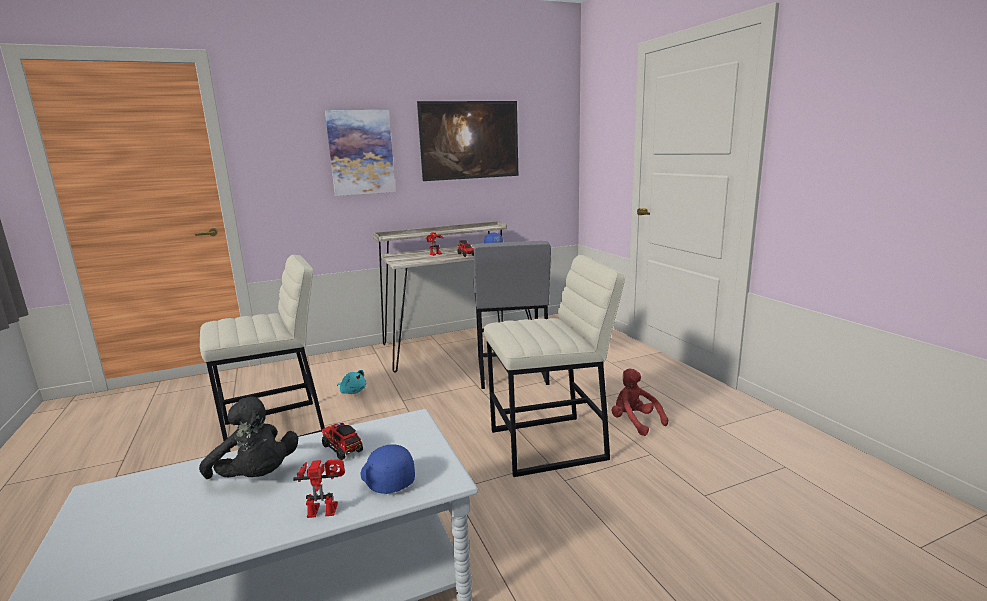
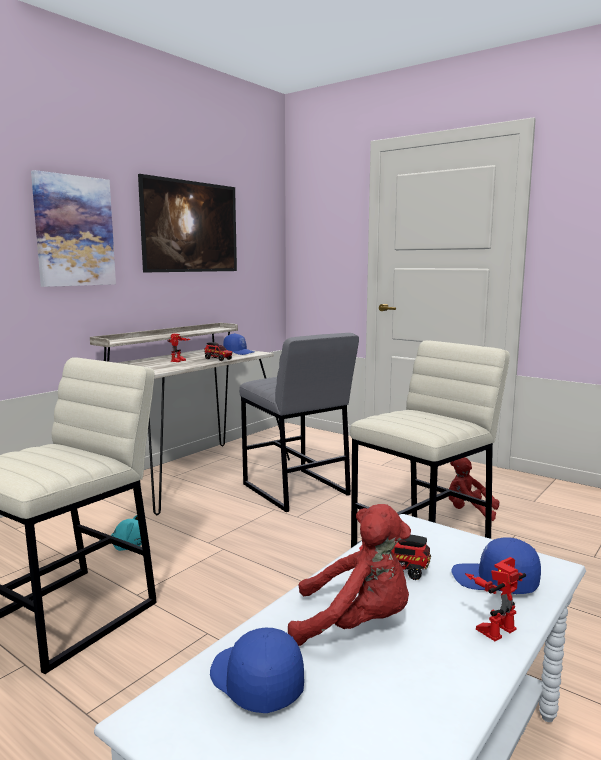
camera: 30 degrees left, 5 degrees down
black plush toy [199,397,298,479] -> red plush toy [288,504,411,646]
none -> blue cap [210,628,304,713]

